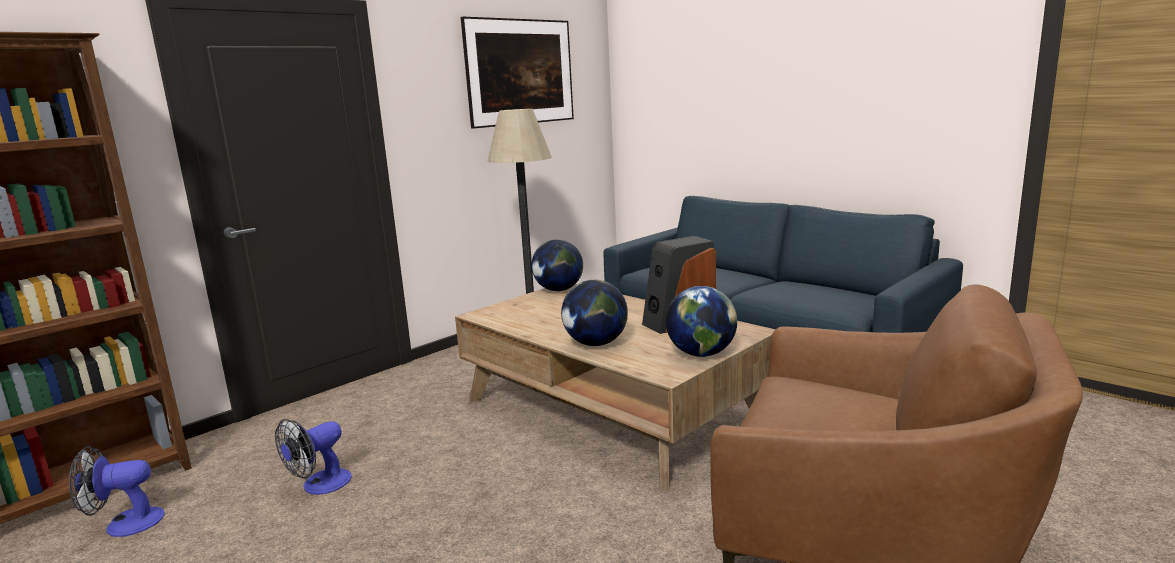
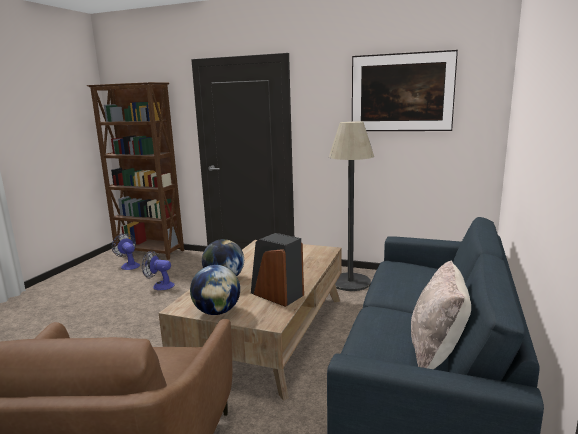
camera: 65 degrees right, 0 degrees up
globe [531,239,583,291] -> none
none -> beige pillow [411,260,471,369]

